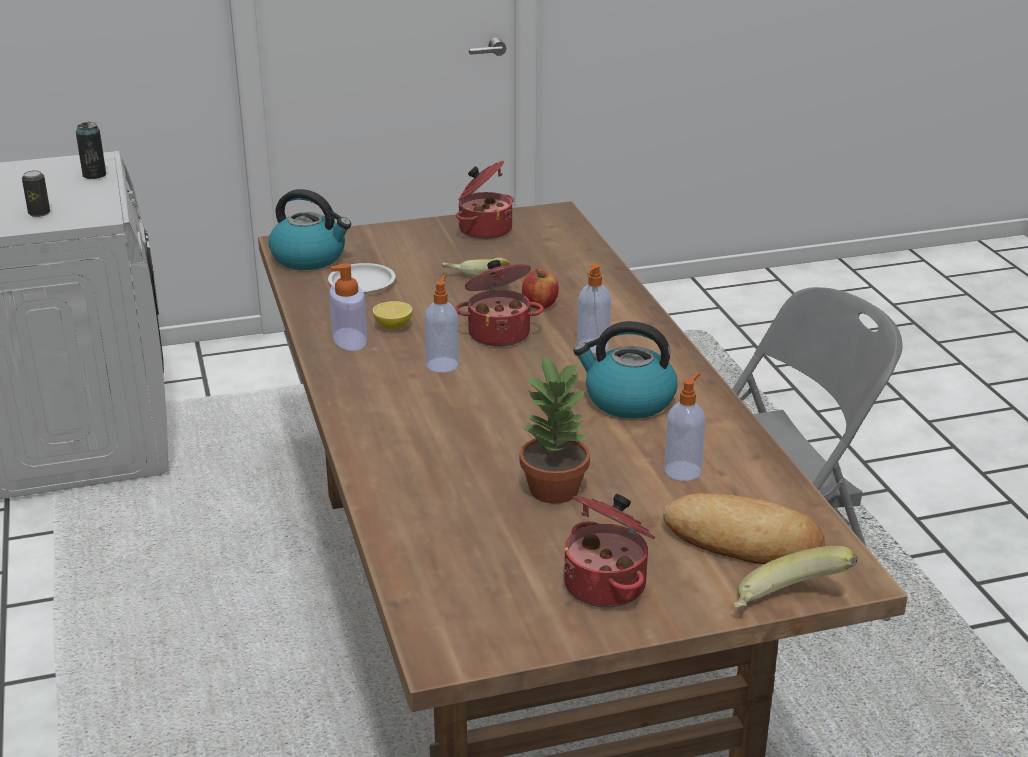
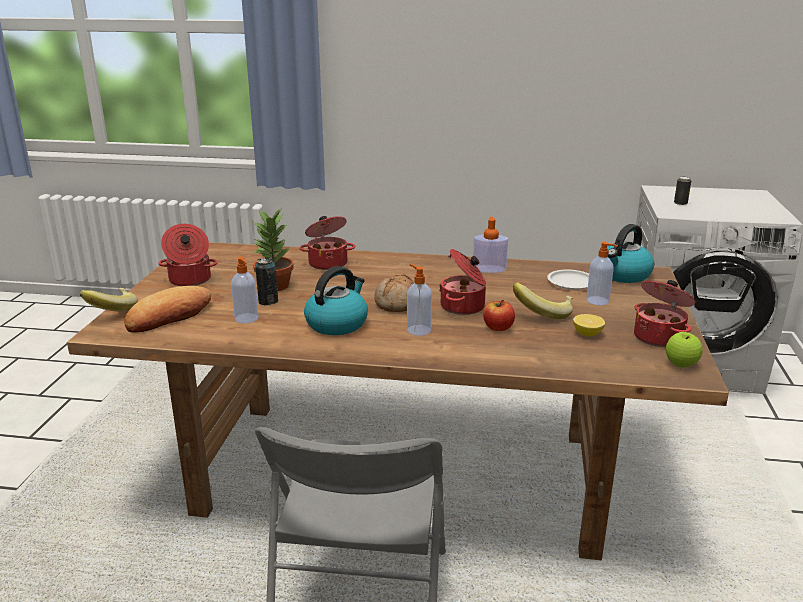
camera: 115 degrees right, 5 degrees down
can [76,122,106,179] -> can moved to [255,257,278,305]
lemon [373,301,412,330] -> lemon moved to [573,314,605,337]
soap dispenser [425,275,459,372] -> soap dispenser moved to [586,242,618,305]
none -> cooking pot [299,216,355,270]
none -> bread [374,274,415,312]
none -> apple [666,332,703,368]

